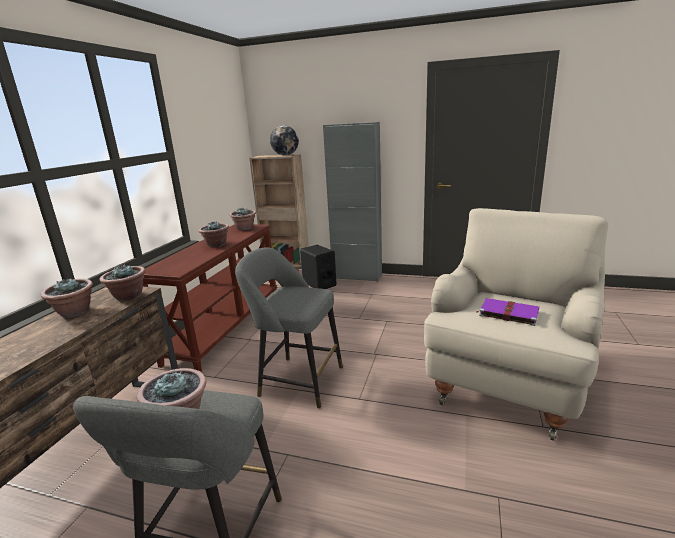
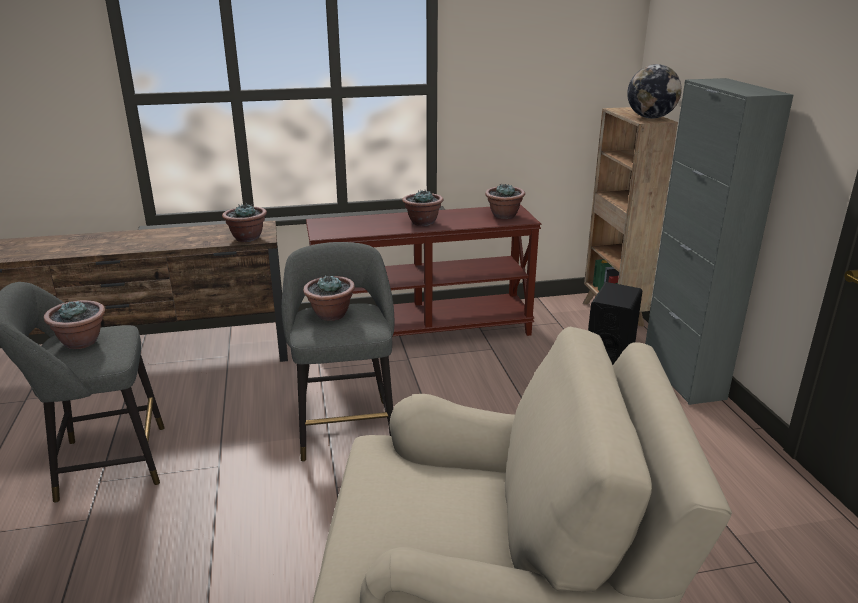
camera: 60 degrees right, 5 degrees up
potted plant [40,278,93,318] -> potted plant moved to [303,275,355,321]
purple book [477,298,539,326] -> none

